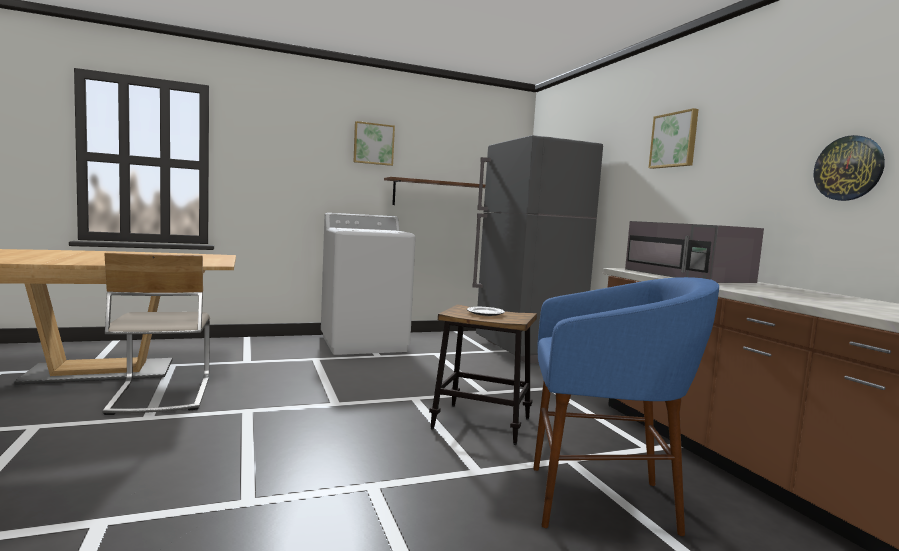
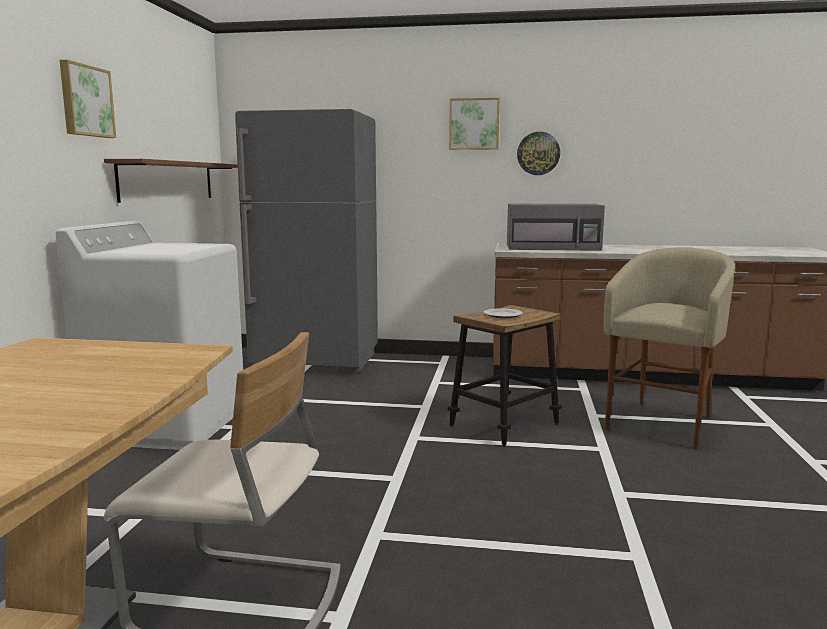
camera: 60 degrees left, 5 degrees up
blue stool [533,277,719,536] -> beige stool [603,247,735,449]
wall clock [814,135,885,201] -> wall clock moved to [517,132,560,175]

